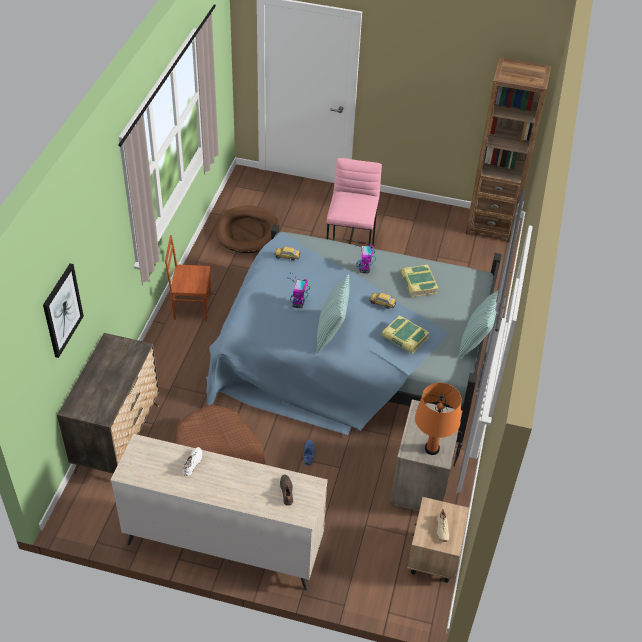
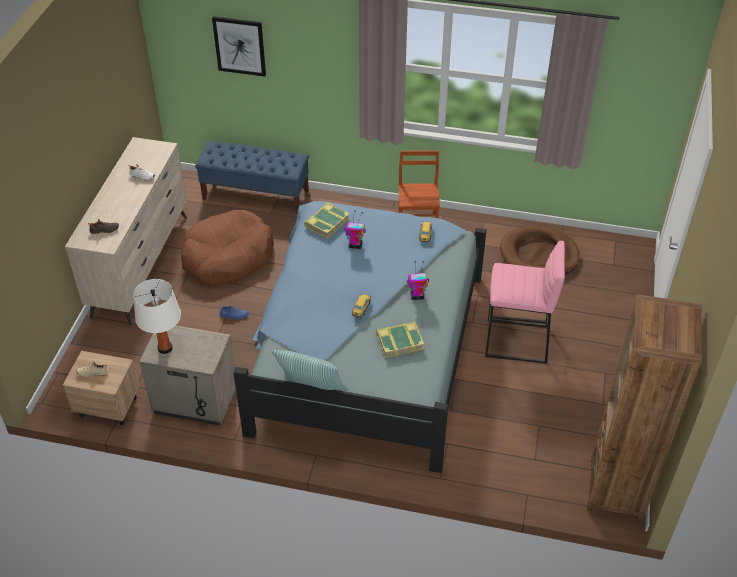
camera: 90 degrees right, 0 degrees up
dresser [57,333,160,474] -> blue bench [195,141,309,214]
pillow [317,274,349,353] -> none
book [382,315,430,354] -> book moved to [304,202,350,239]
orange table lamp [415,383,461,455] -> white table lamp [133,279,181,354]

